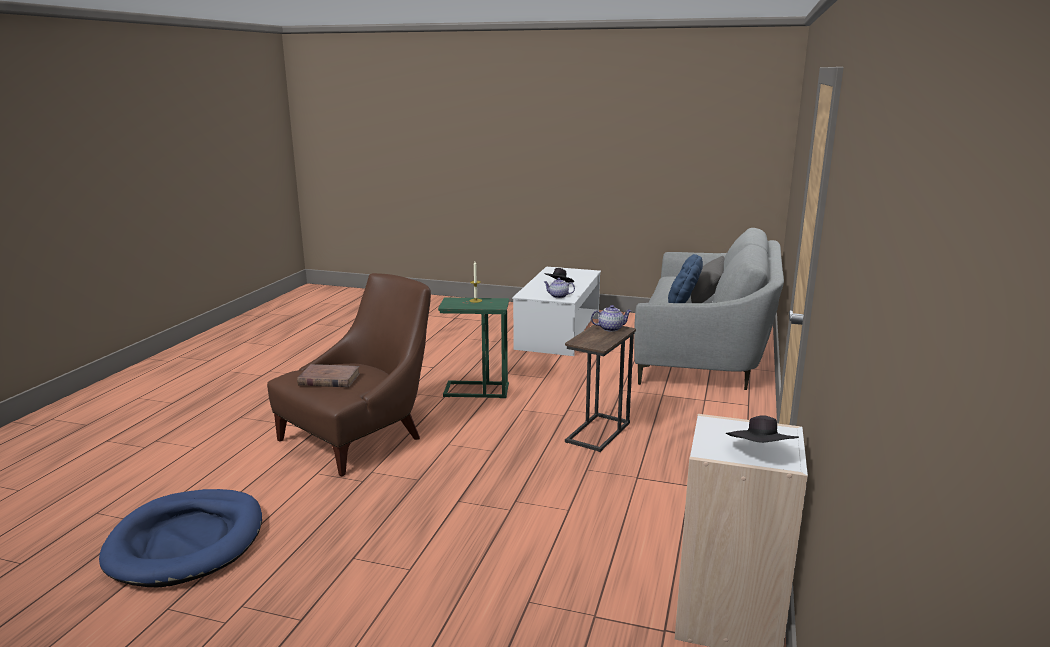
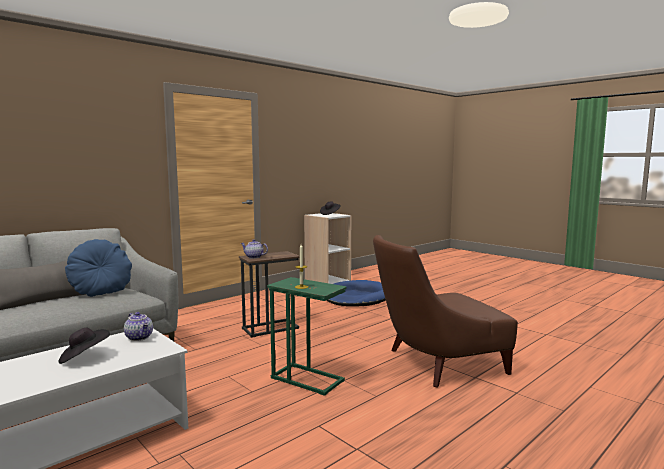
camera: 150 degrees left, 10 degrees down
blue dog bed [99,489,262,587] -> blue dog bed moved to [327,280,386,307]
brown book [297,364,360,388] -> none

